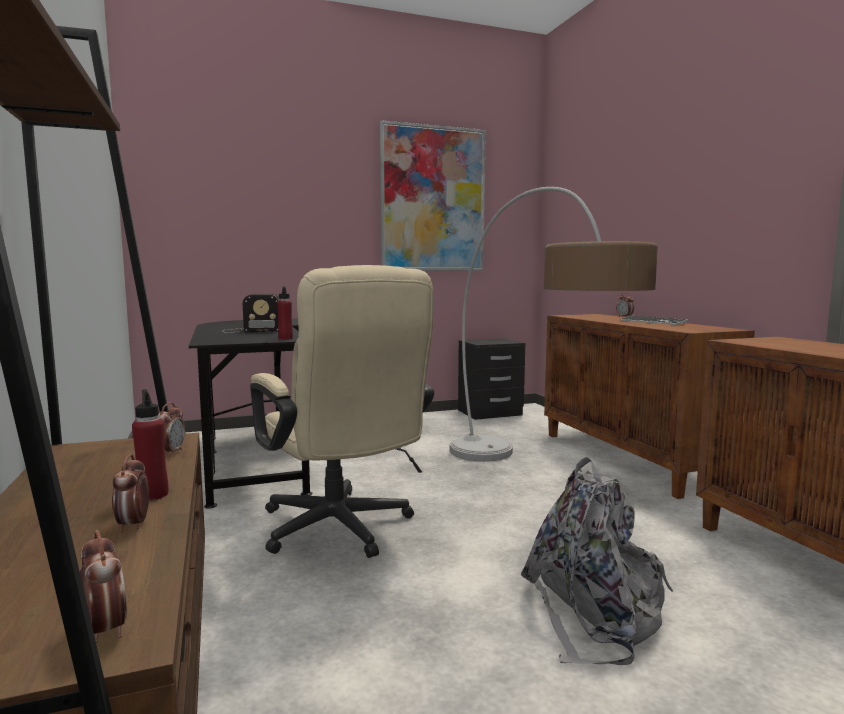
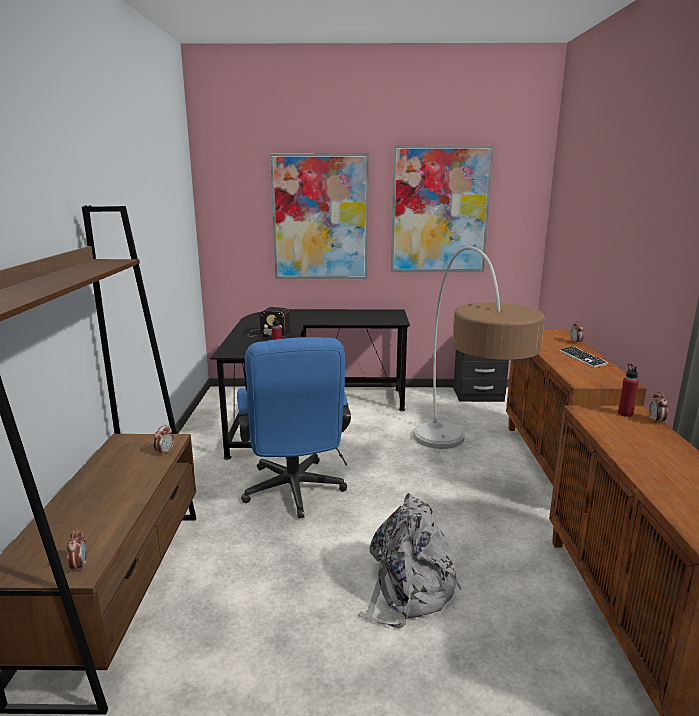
camera: 20 degrees right, 10 degrees up
alarm clock [112,454,149,533] -> alarm clock moved to [649,391,668,424]
red bottle [132,389,168,501] -> red bottle moved to [618,364,639,417]
beige office chair [250,265,434,558] -> blue office chair [237,337,351,518]
none -> picture [270,153,369,279]

